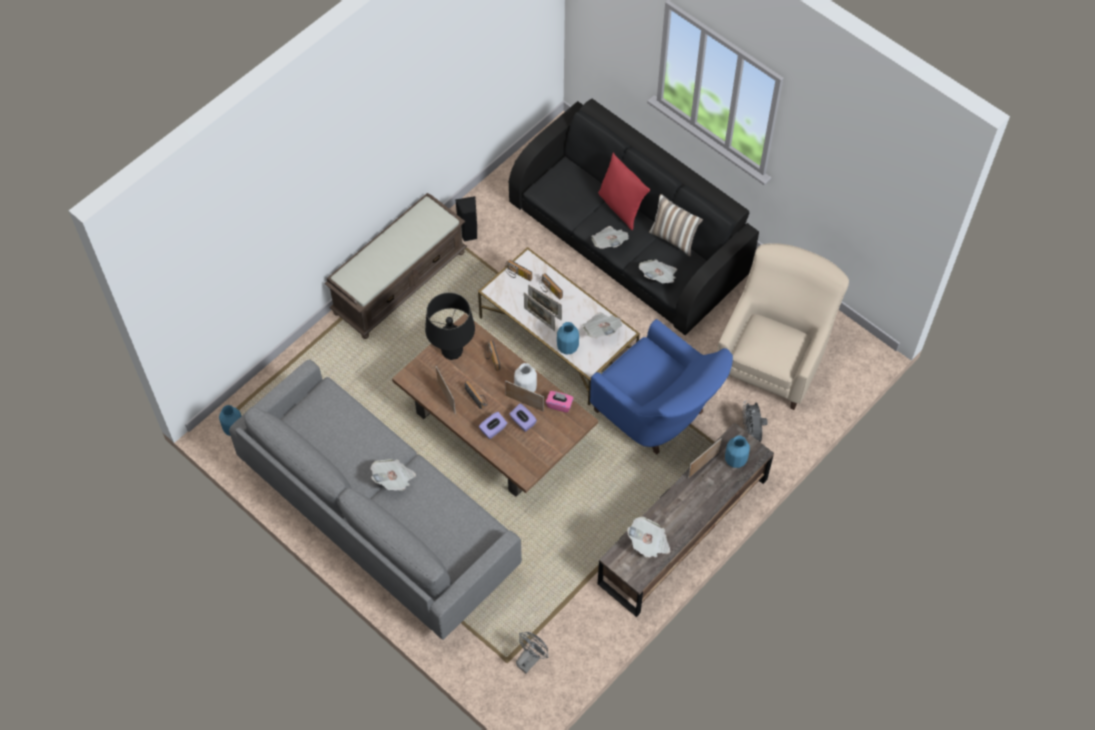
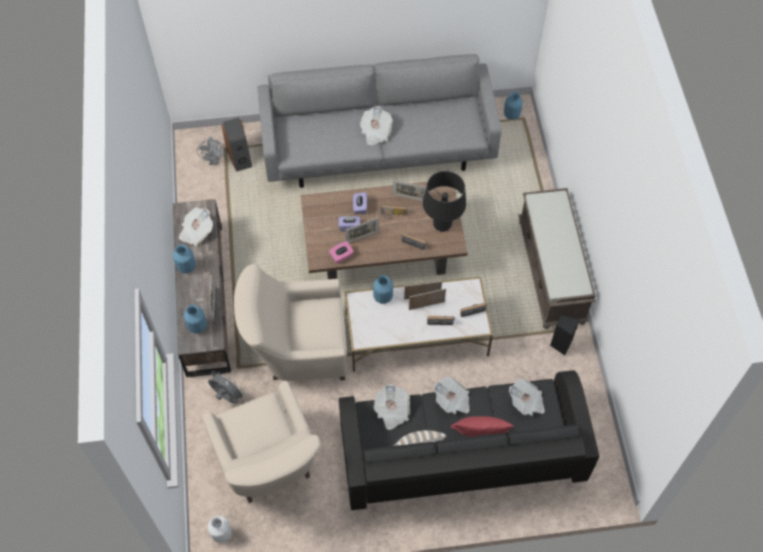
camera: 130 degrees right, 0 degrees up
white vase [514,363,537,392] -> white vase moved to [208,516,232,543]
newspaper [582,312,622,338] -> newspaper moved to [509,378,545,416]
blue armchair [590,319,733,454] -> beige armchair [234,264,347,381]
none -> blue vase [173,244,196,273]
none -> speaker [222,118,252,172]

